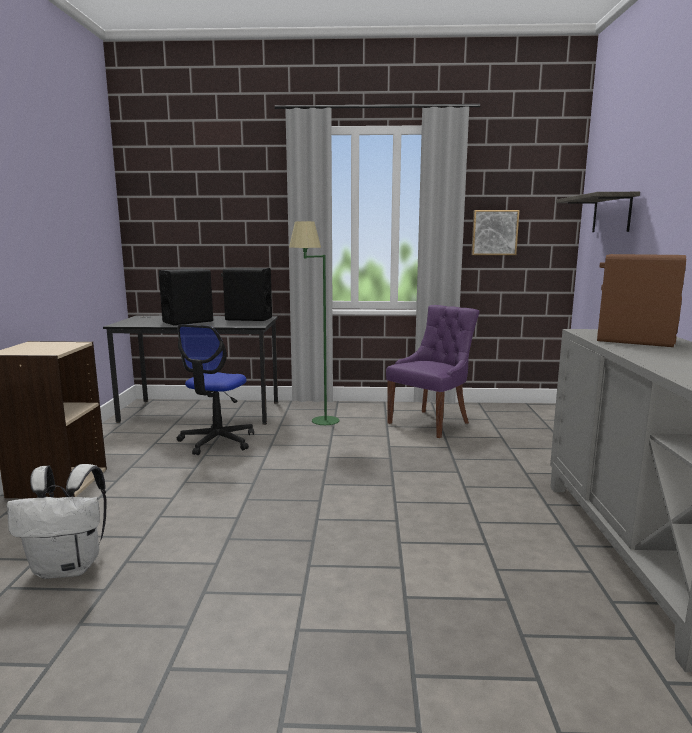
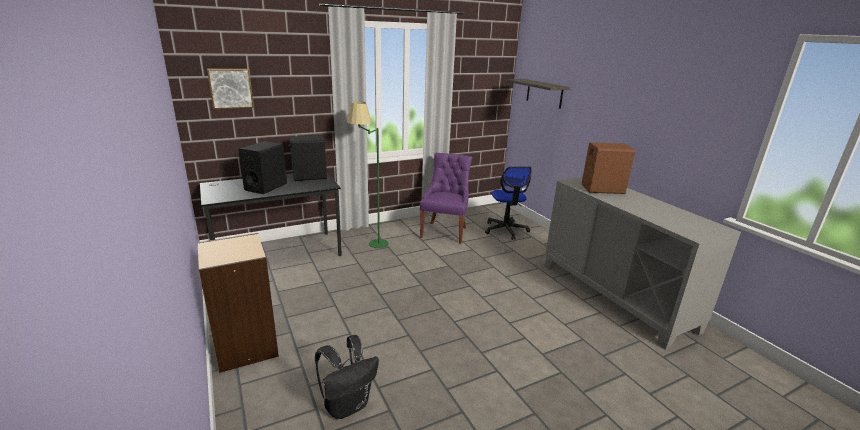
camera: 30 degrees left, 10 degrees up
white backpack [7,464,107,579] -> black backpack [315,335,379,419]
office chair [177,324,254,455] -> office chair moved to [485,166,531,240]
picture [471,210,519,255] -> picture moved to [207,69,254,110]

